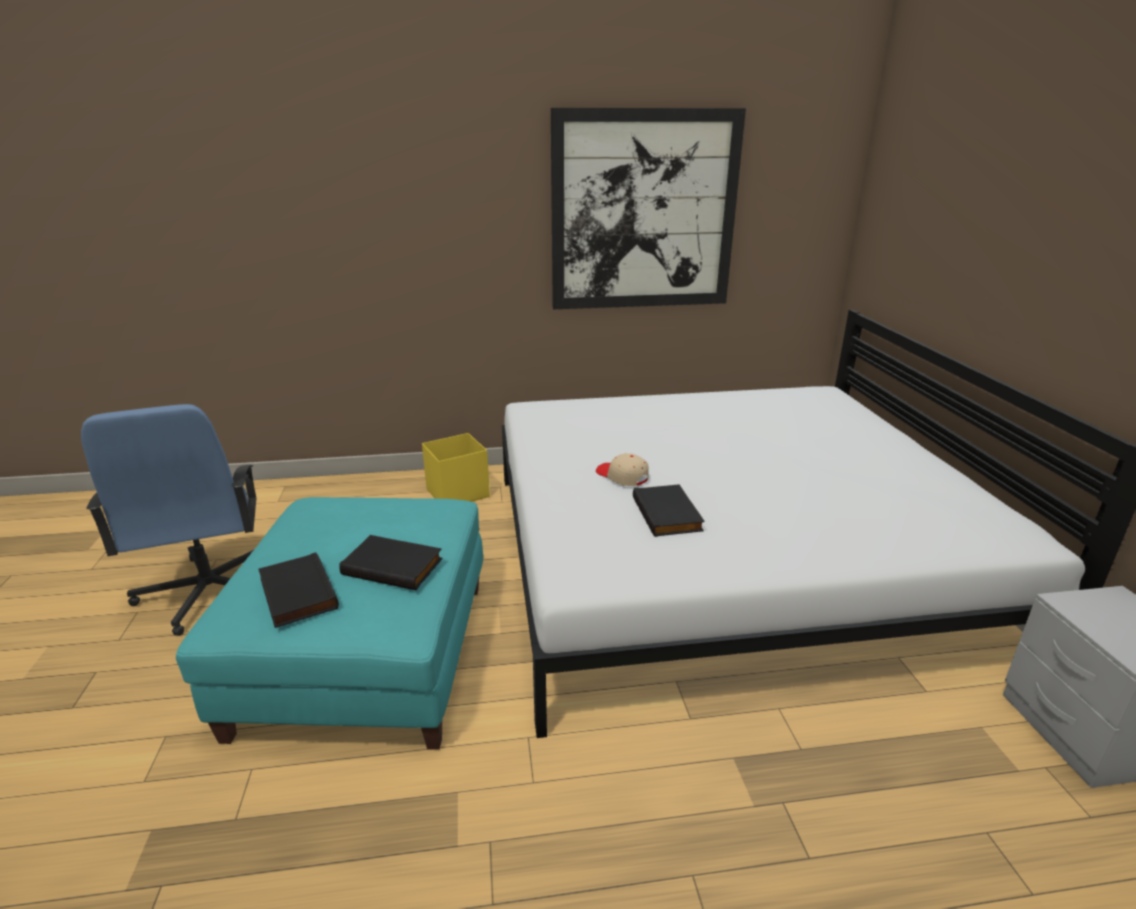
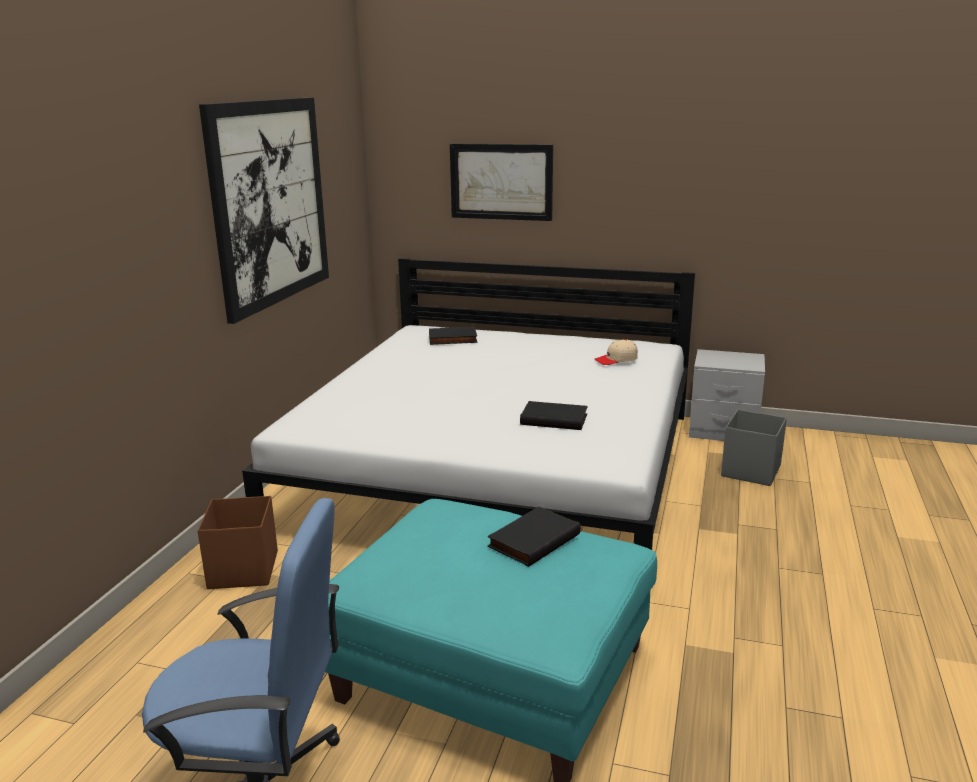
camera: 65 degrees left, 5 degrees down
black book [258,552,339,628] -> black book moved to [429,327,477,345]
yellow storage box [422,433,490,502] -> brown storage box [197,496,278,589]
beige cap [596,453,649,486] -> beige cap moved to [595,339,638,365]
none -> picture [450,144,553,221]
none -> grey storage box [721,409,787,486]

